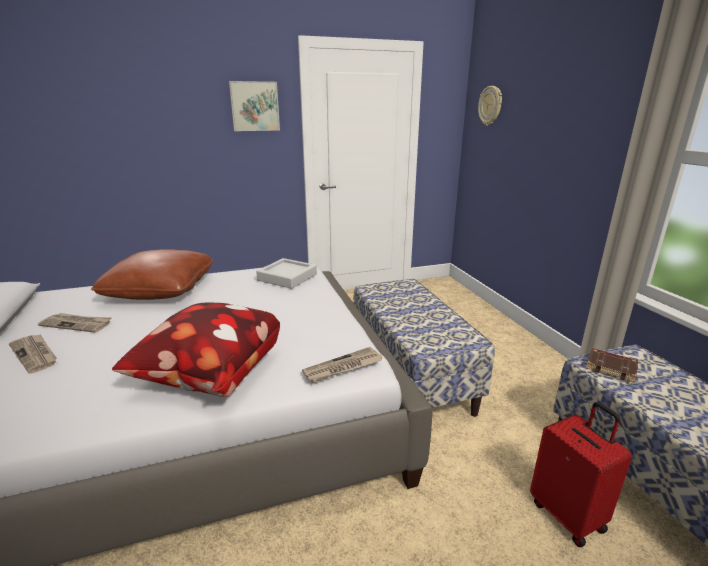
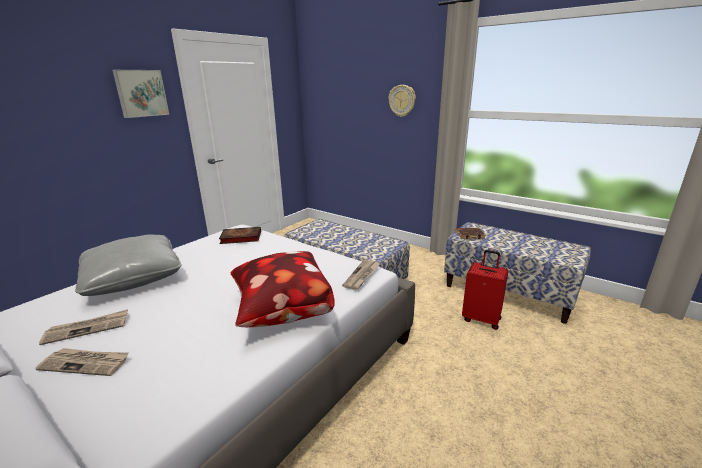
camera: 35 degrees left, 0 degrees up
brown pillow [91,249,213,300] -> grey pillow [75,235,182,296]
grey tray [256,258,317,289] -> book [219,227,261,244]
wall clock [478,86,502,126] -> wall clock moved to [388,85,416,117]

